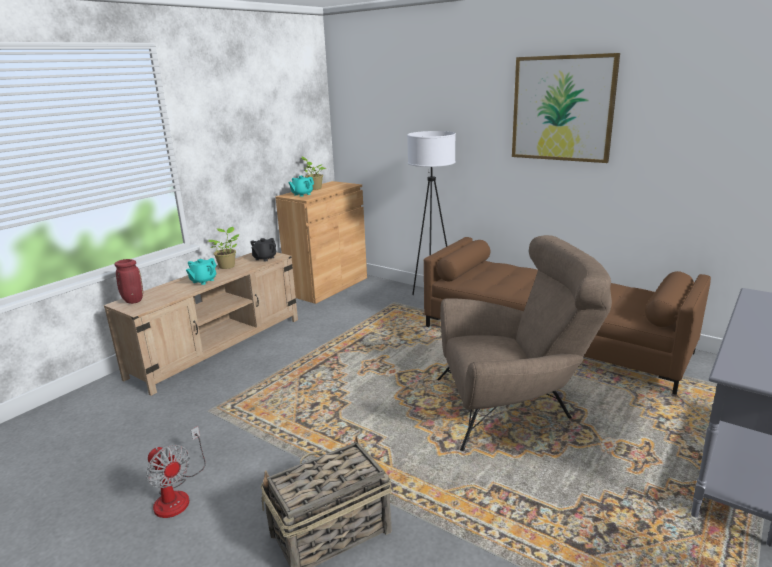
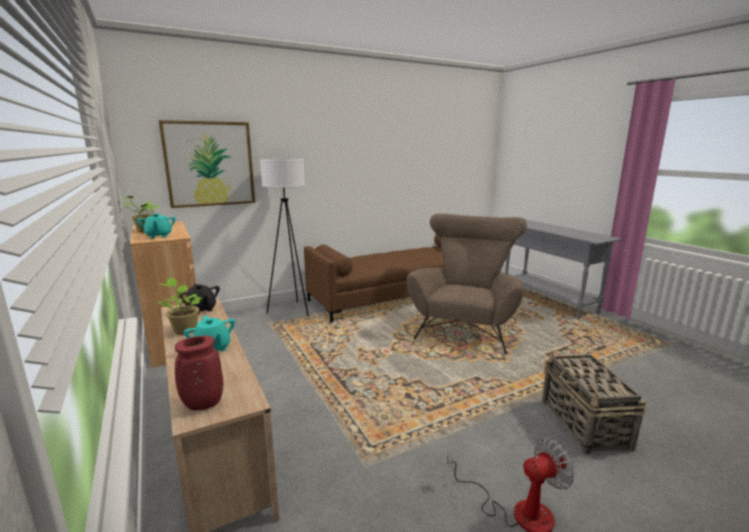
camera: 65 degrees left, 5 degrees down
picture [512,53,620,163] -> picture moved to [158,120,255,208]

